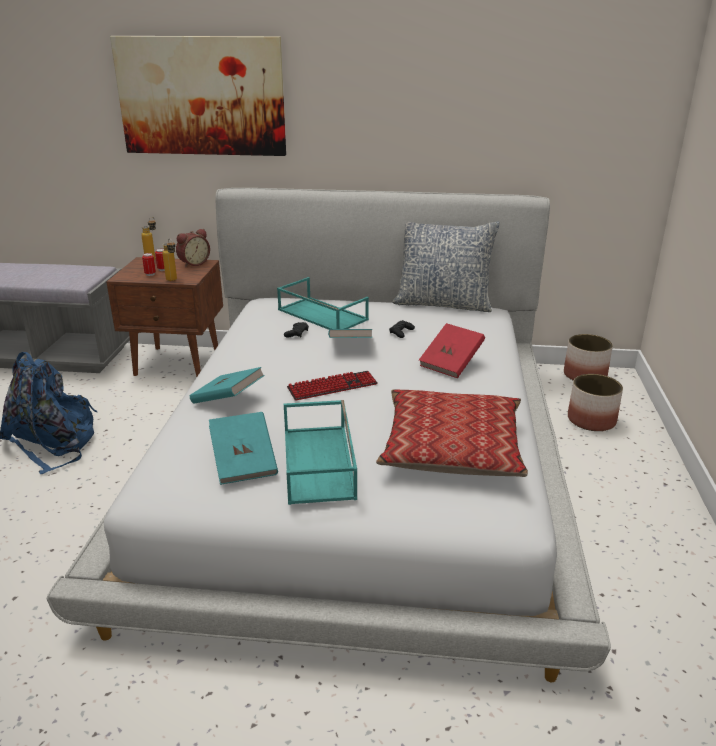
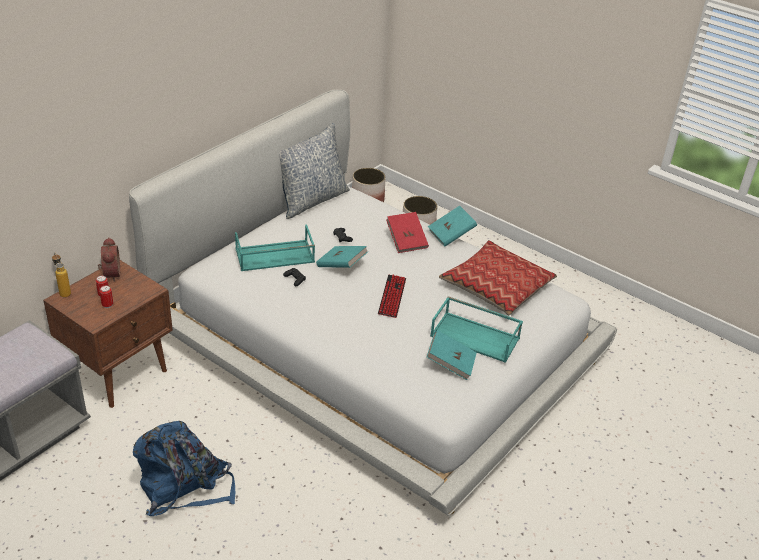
camera: 60 degrees left, 10 degrees up
picture [110,36,286,156] -> none
bottle [162,239,177,281] -> none
turquoise book [190,367,265,404] -> turquoise book moved to [428,206,477,247]

